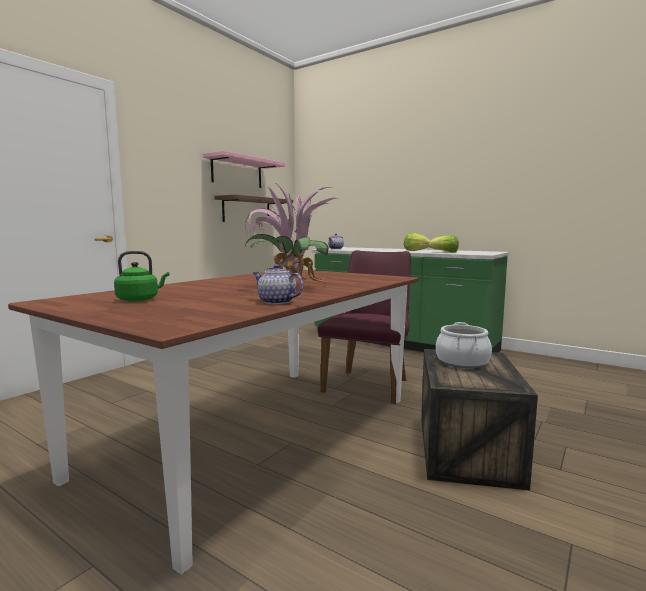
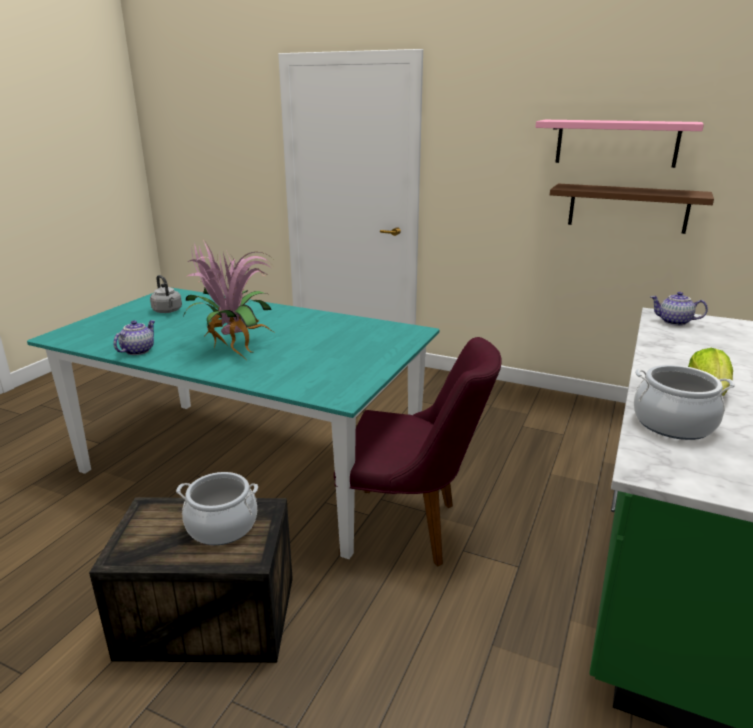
camera: 80 degrees right, 15 degrees up
brown dining table [8,269,419,575] -> turquoise dining table [27,288,439,559]
green kettle [114,251,169,302] -> grey kettle [150,275,182,313]
lettuce [428,235,459,253] -> cooking pot [634,365,735,440]

